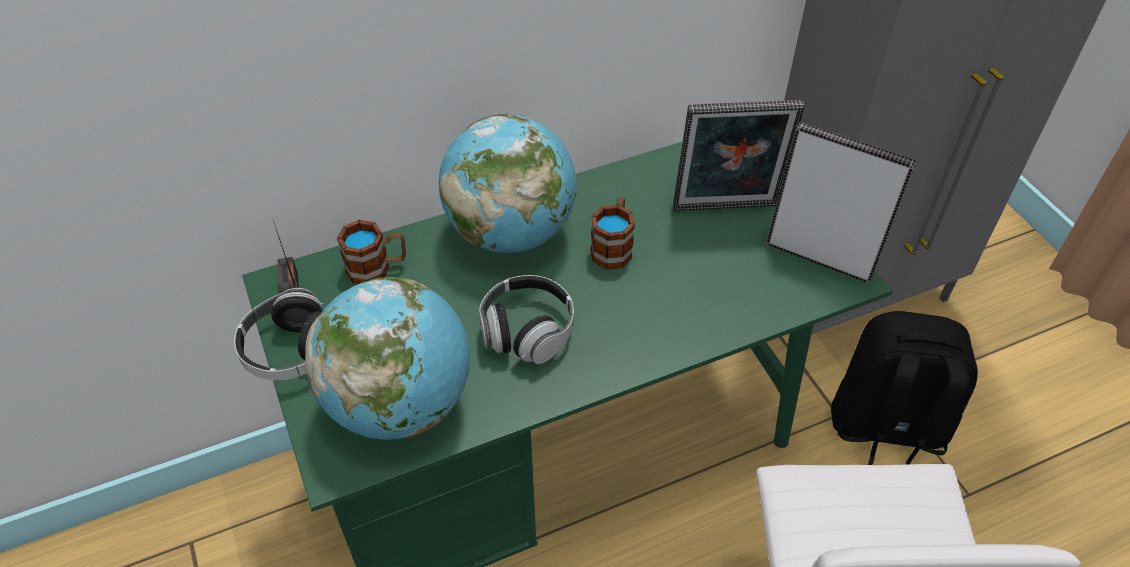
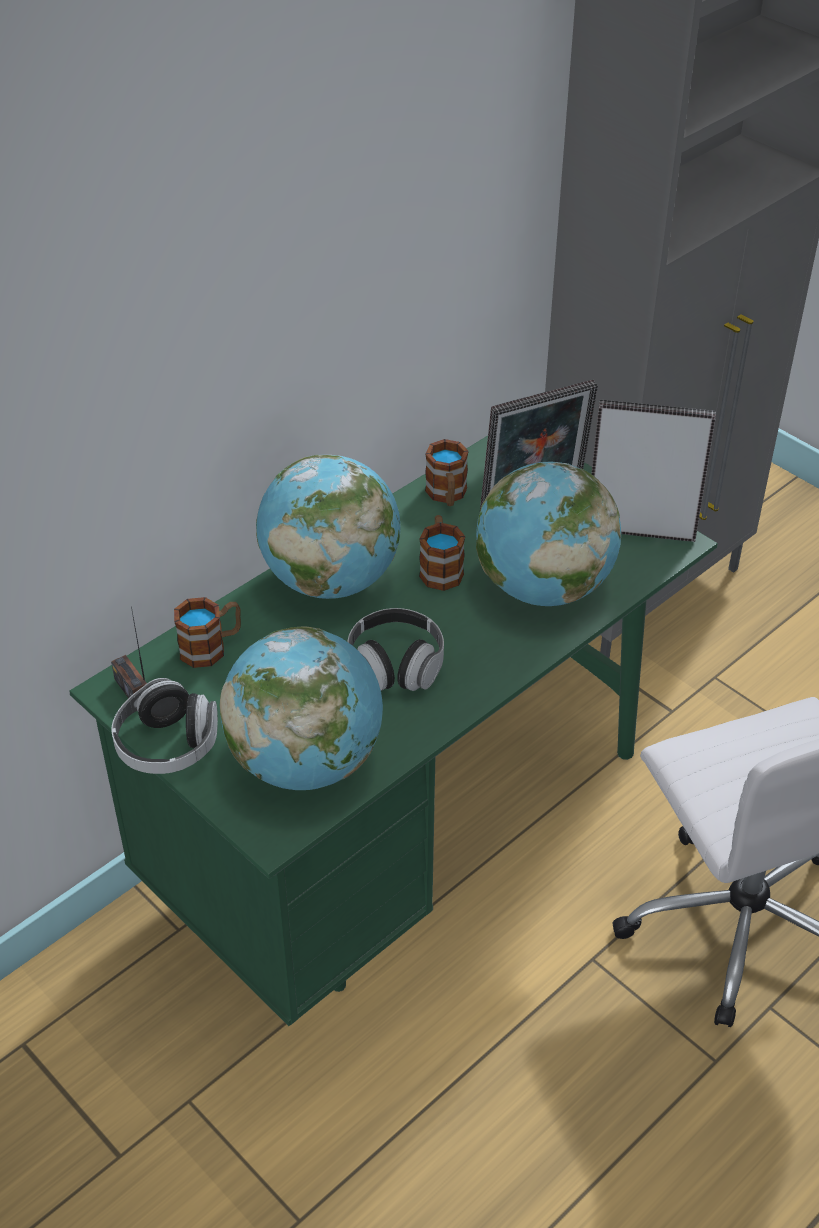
camera: 20 degrees left, 5 degrees down
black backpack [831,311,978,465] -> none
none -> mug [425,439,468,506]
none -> globe [476,462,621,606]

